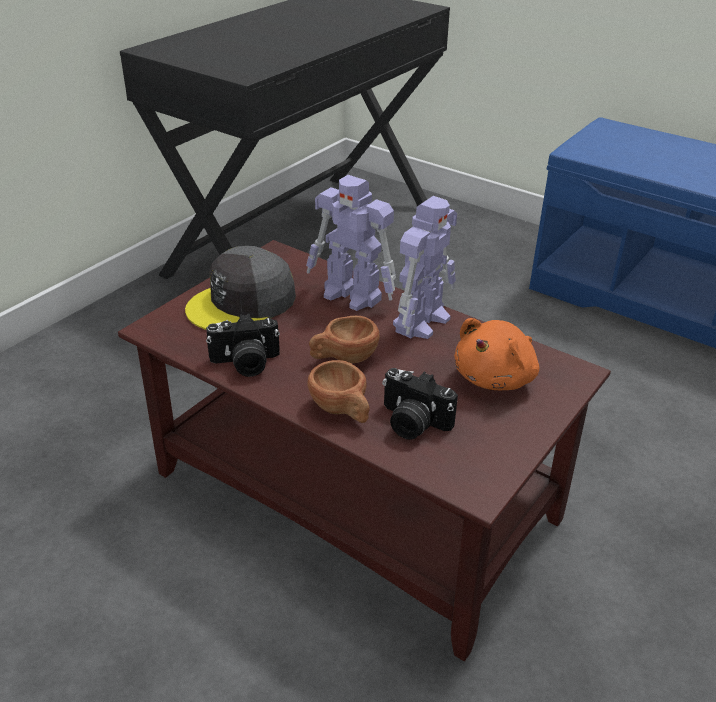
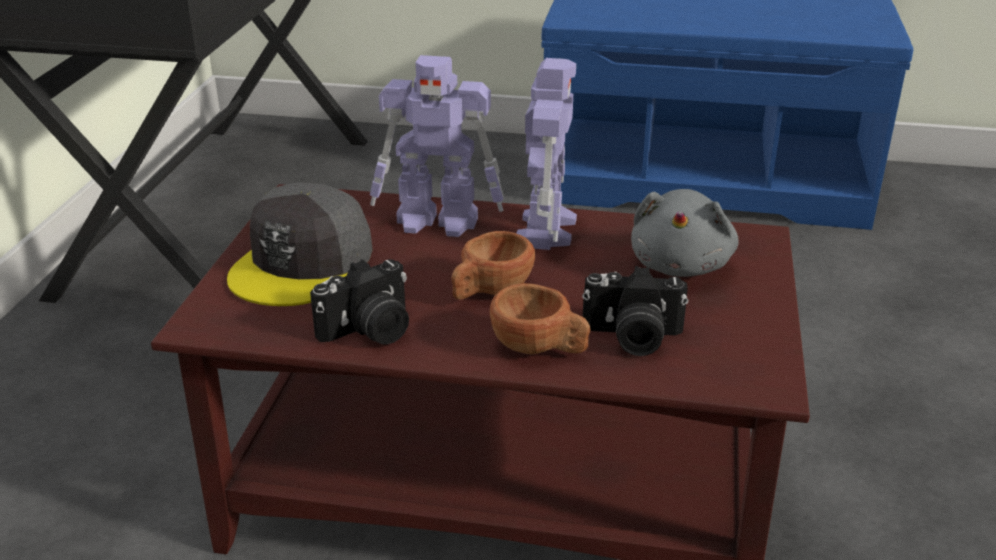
camera: 25 degrees left, 5 degrees down
orange plush toy [454,318,539,390] -> grey plush toy [631,189,739,277]

